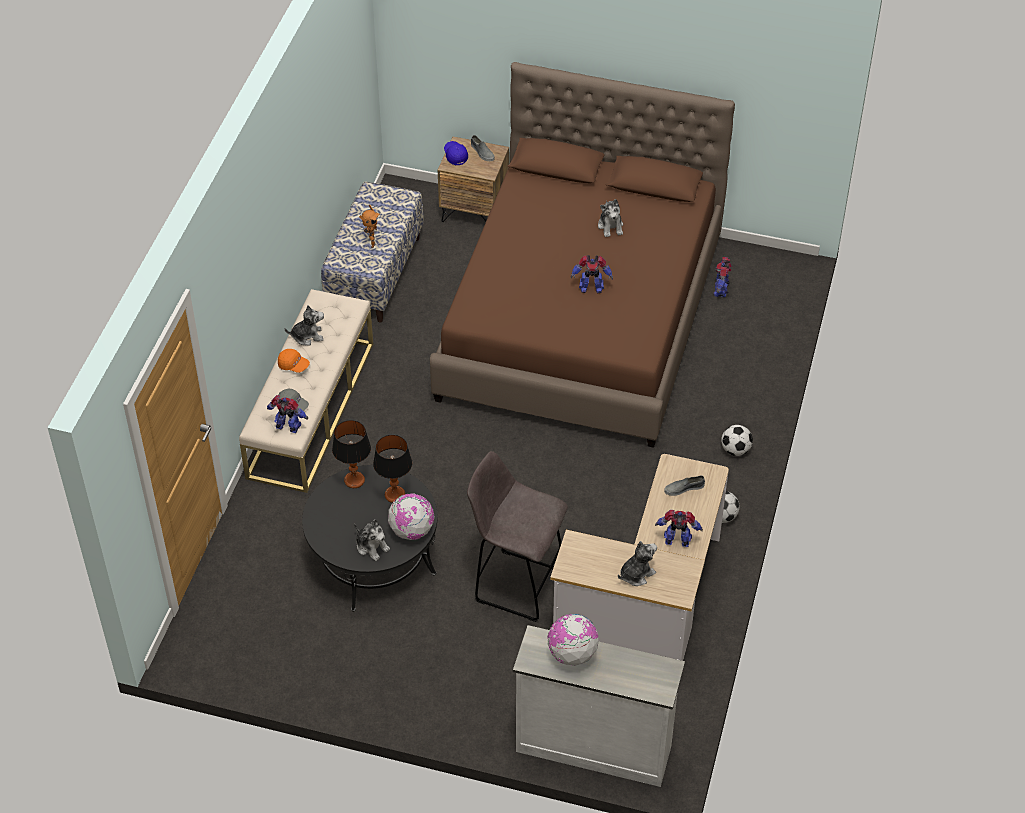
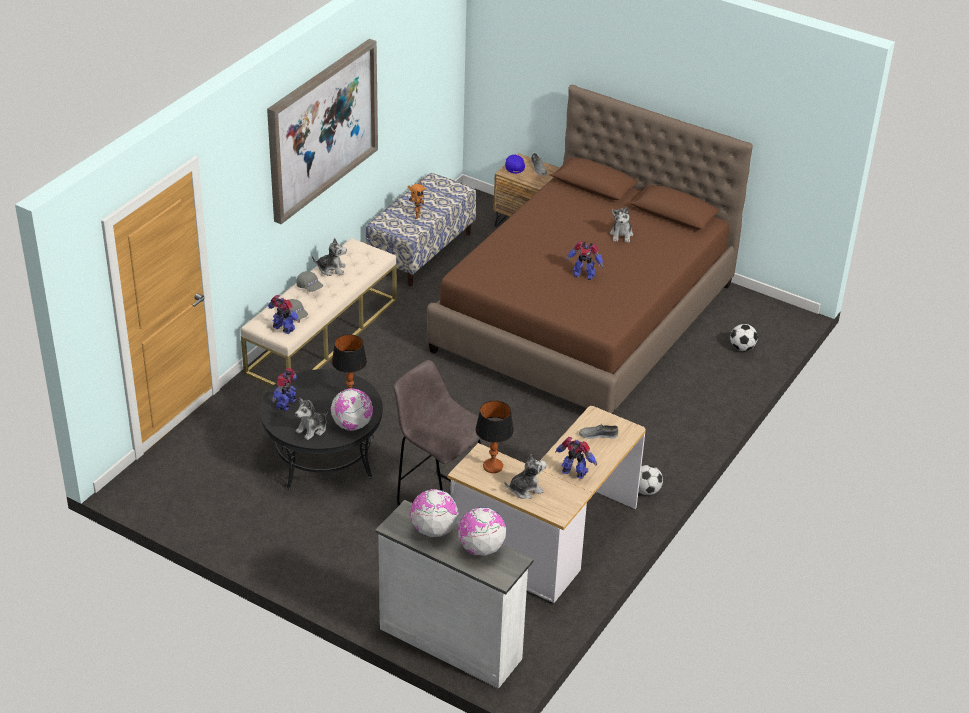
camera: 15 degrees right, 10 degrees down
orange cap [278,349,310,373] -> grey cap [297,271,323,292]
table lamp [332,420,371,488] -> table lamp moved to [475,400,514,473]
plush toy [354,519,390,561] -> plush toy turned 75 degrees clockwise [295,398,328,440]
toy robot [714,257,732,297] -> toy robot moved to [272,368,297,411]
football [721,425,753,456] -> football moved to [730,324,758,351]
none -> picture [267,39,378,224]
none -> globe [458,507,506,556]

